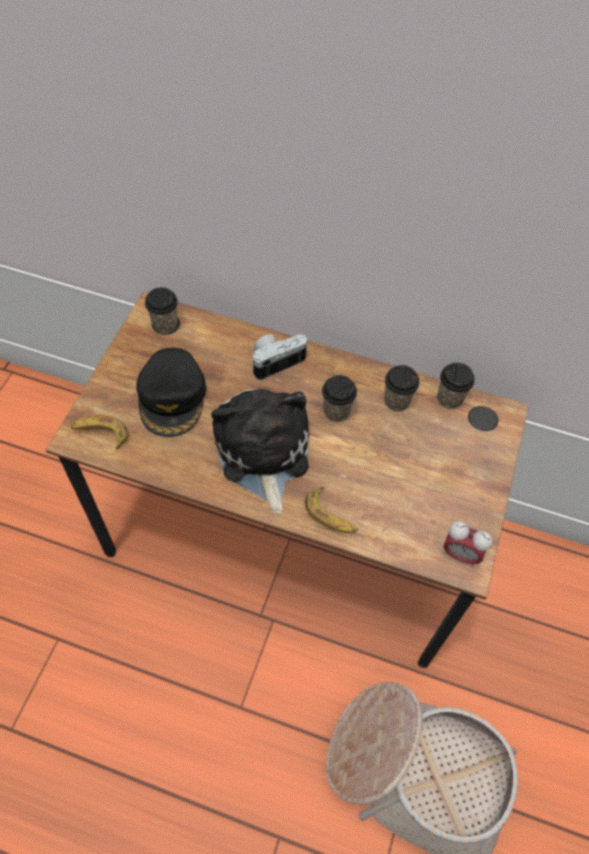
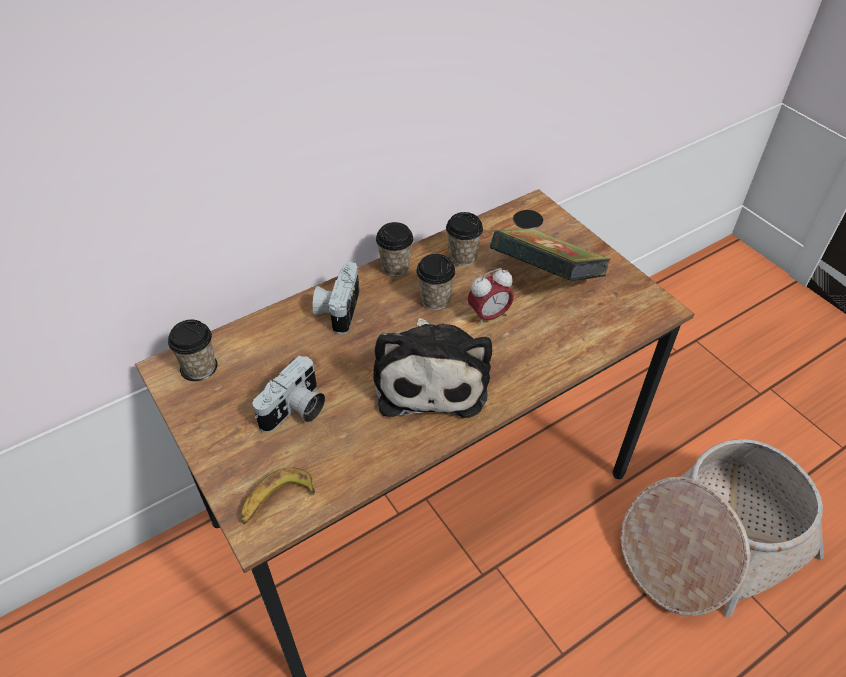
camera: 50 degrees left, 10 degrees down
black cap [136,348,206,437] -> camera [253,356,325,433]
plush toy [211,389,309,514] -> plush toy turned 120 degrees counterclockwise [373,318,492,418]
banana [305,487,357,533] -> none
cup [437,363,475,409] -> cup moved to [376,222,414,277]
alarm clock [444,521,492,566] -> alarm clock moved to [468,268,514,326]
none -> book [490,228,611,281]

